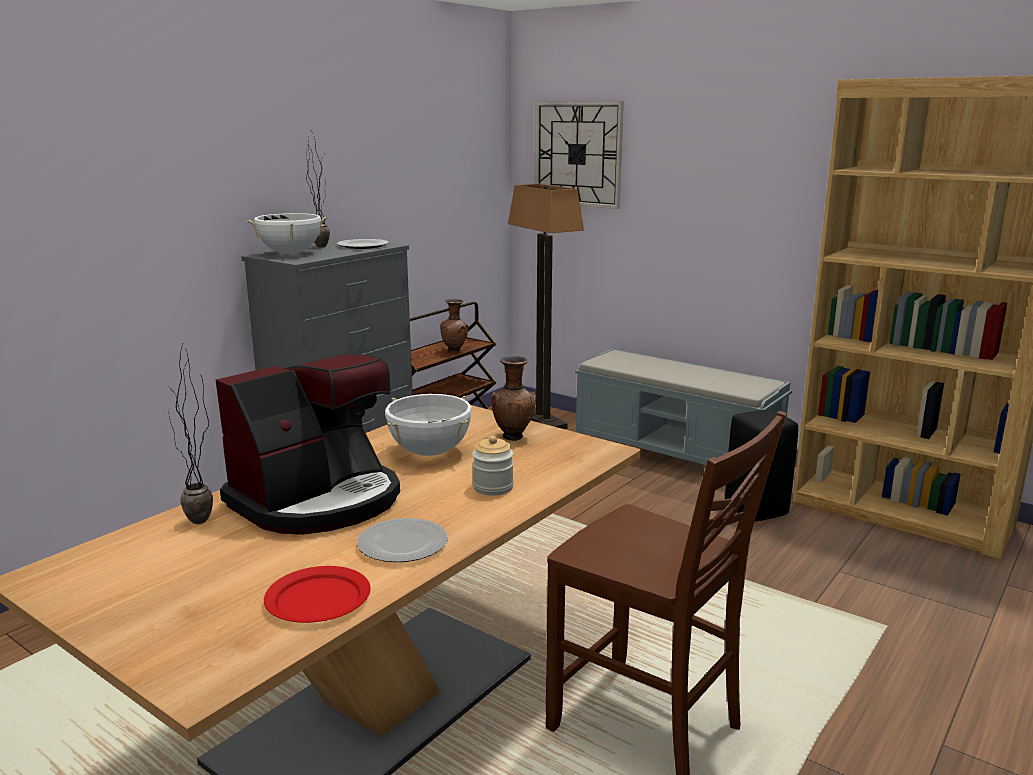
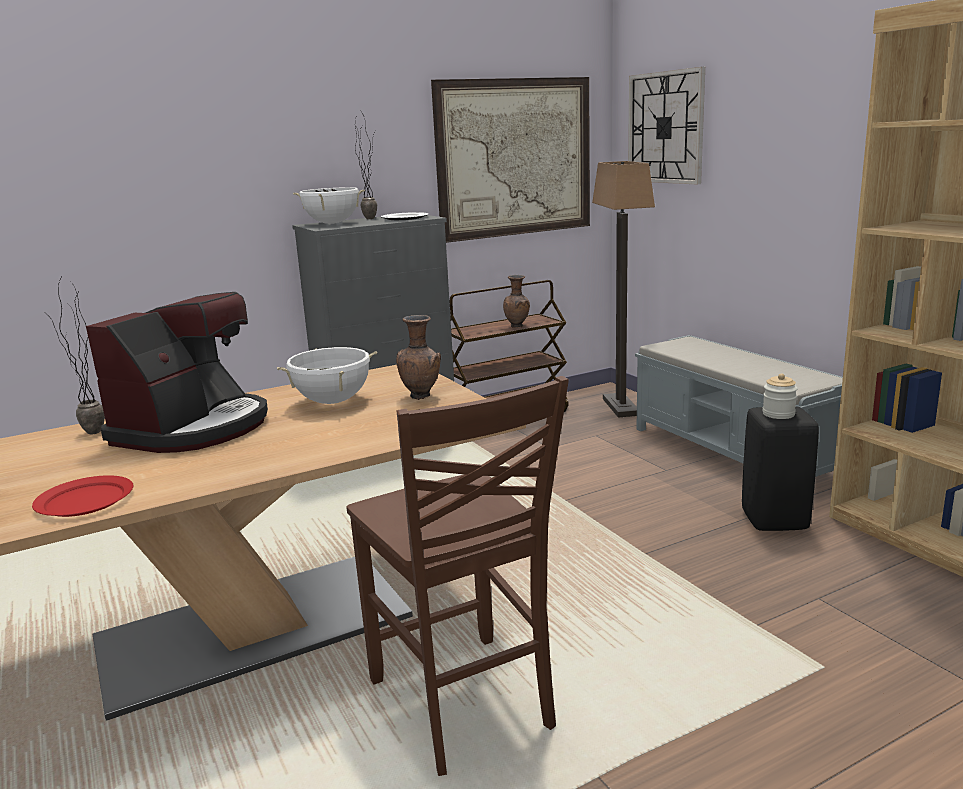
camera: 25 degrees right, 0 degrees up
coffee machine [216,354,400,535] -> coffee machine turned 45 degrees counterclockwise [86,292,268,453]
plate [357,518,448,562] -> none
jar [472,436,514,496] -> jar moved to [762,373,798,419]
none -> picture [431,77,590,243]

